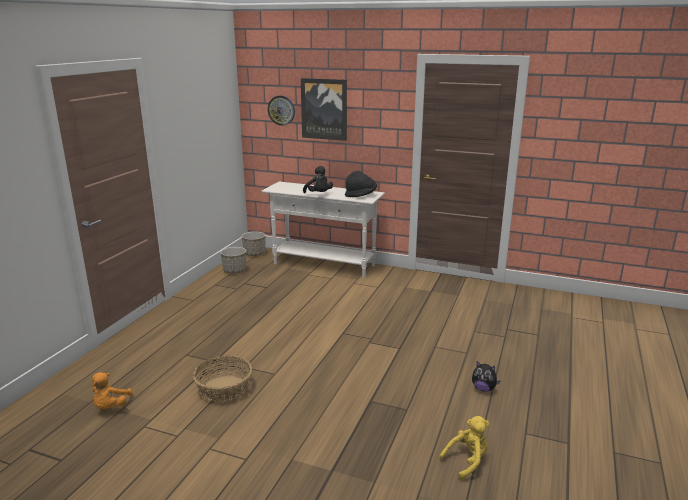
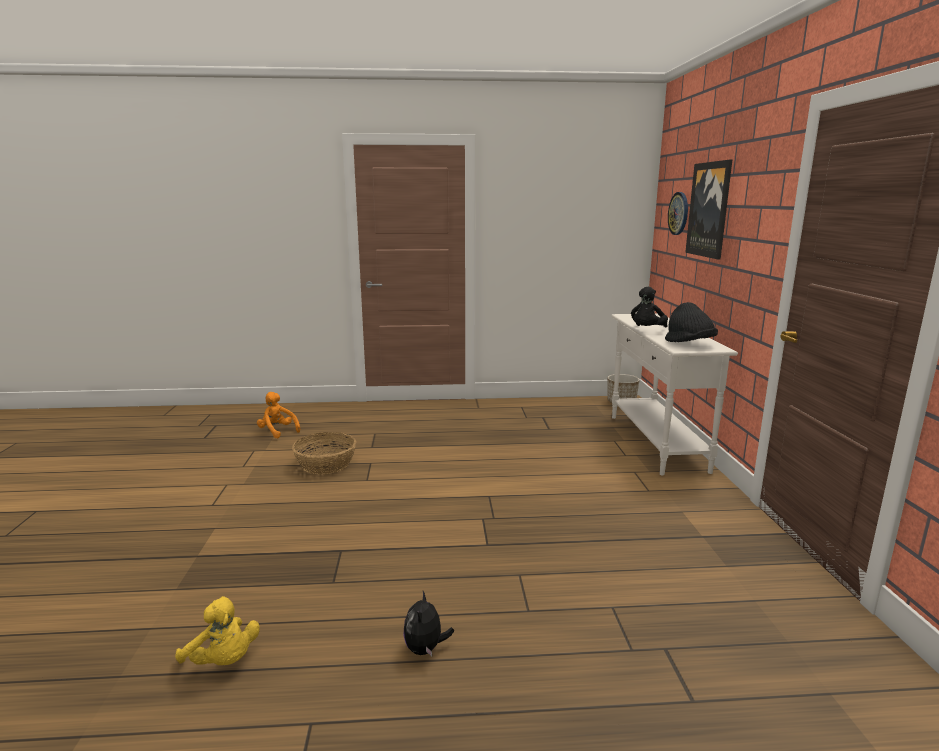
camera: 65 degrees right, 5 degrees down
orange plush toy [92,372,133,409] -> orange plush toy turned 60 degrees clockwise [257,392,300,439]
planter [220,247,246,274] -> none

